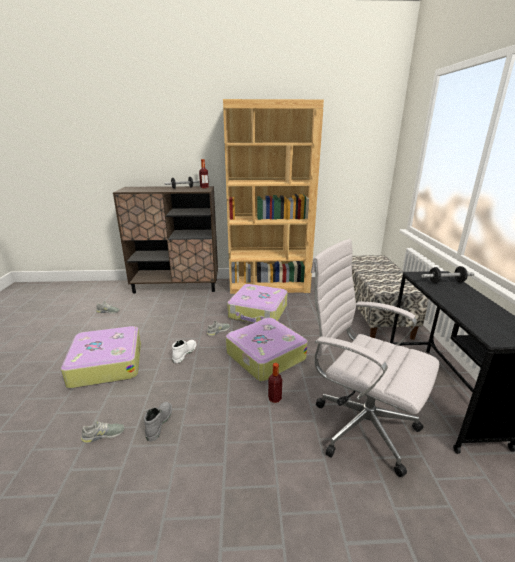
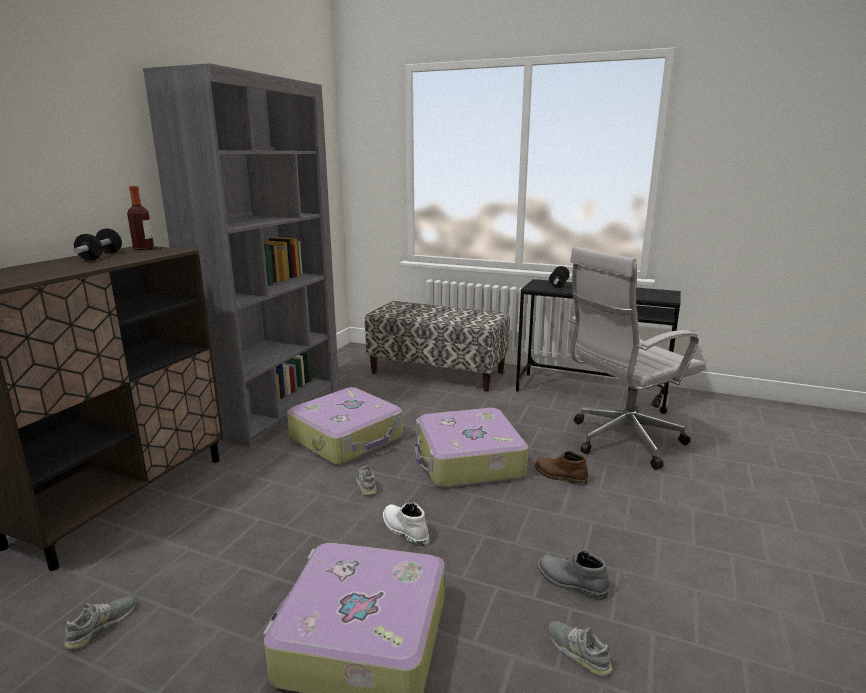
camera: 65 degrees left, 5 degrees down
grey shoe [81,420,125,443] -> grey shoe turned 45 degrees counterclockwise [548,621,613,677]
brown bookcase [223,99,324,294] -> grey bookcase [143,63,339,447]
bottle [268,363,282,403] -> brown boot [535,451,588,485]

